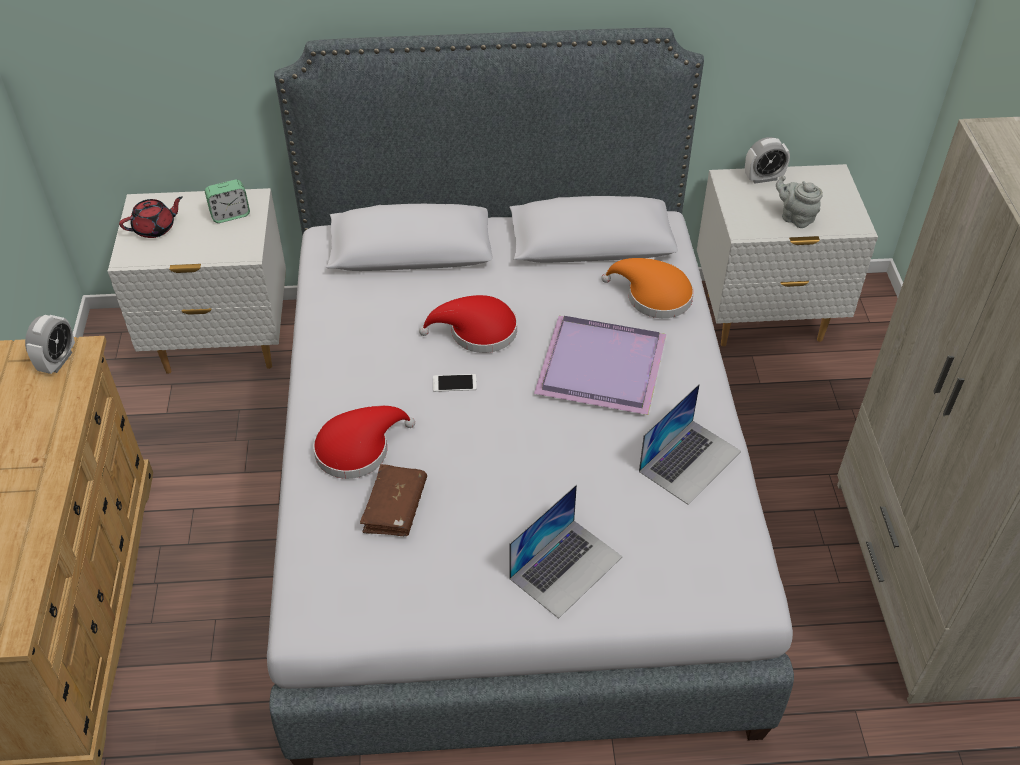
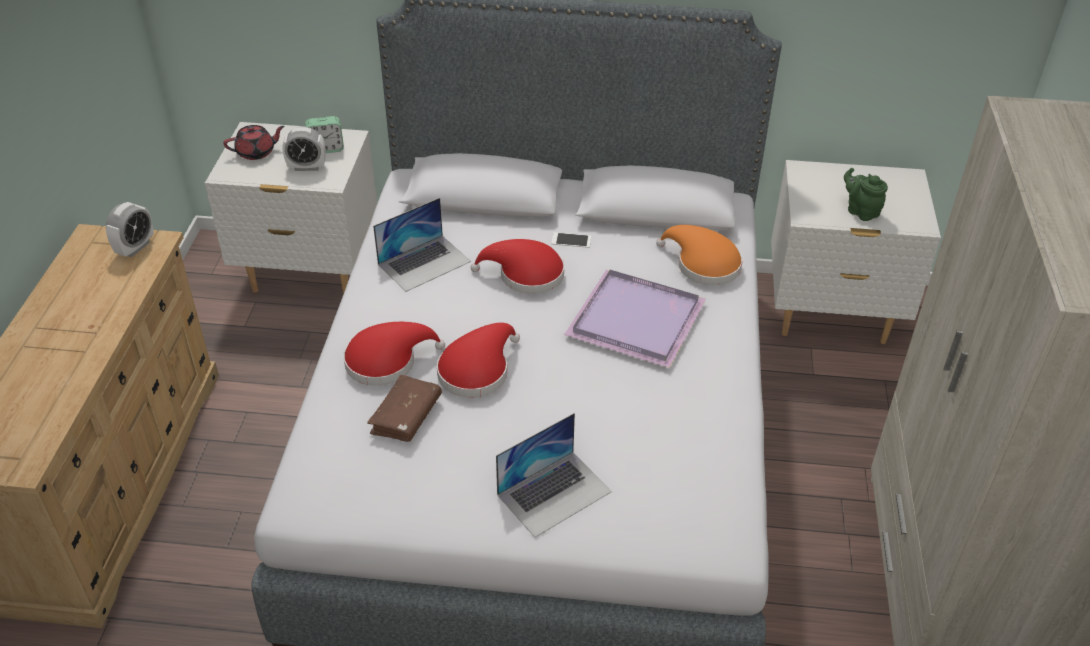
camera: 10 degrees right, 5 degrees down
phone [433,374,477,392] -> phone moved to [551,232,591,248]
laptop [639,384,741,505] -> laptop moved to [373,198,471,292]
alarm clock [745,137,790,184] -> alarm clock moved to [282,126,326,171]
grey teapot [776,176,823,228] -> green teapot [844,168,888,221]
none -> red hat [437,322,520,397]

